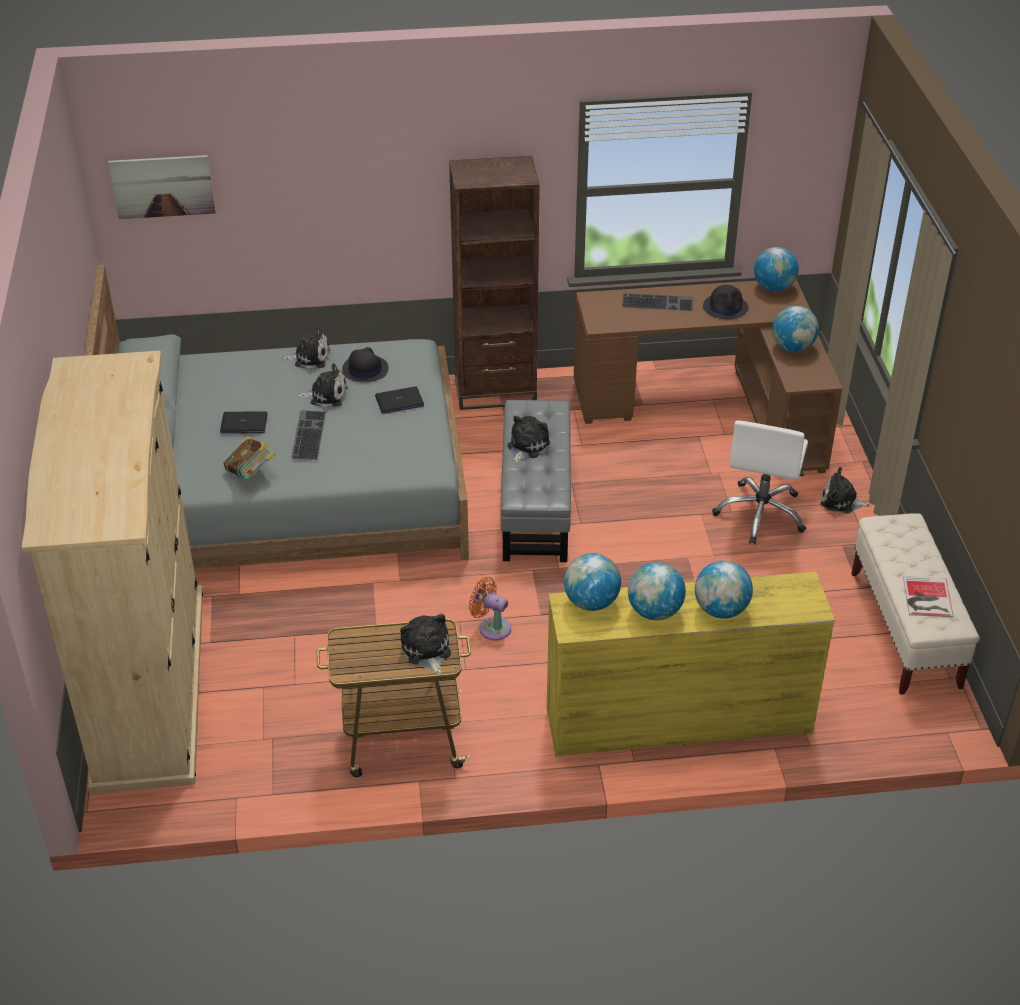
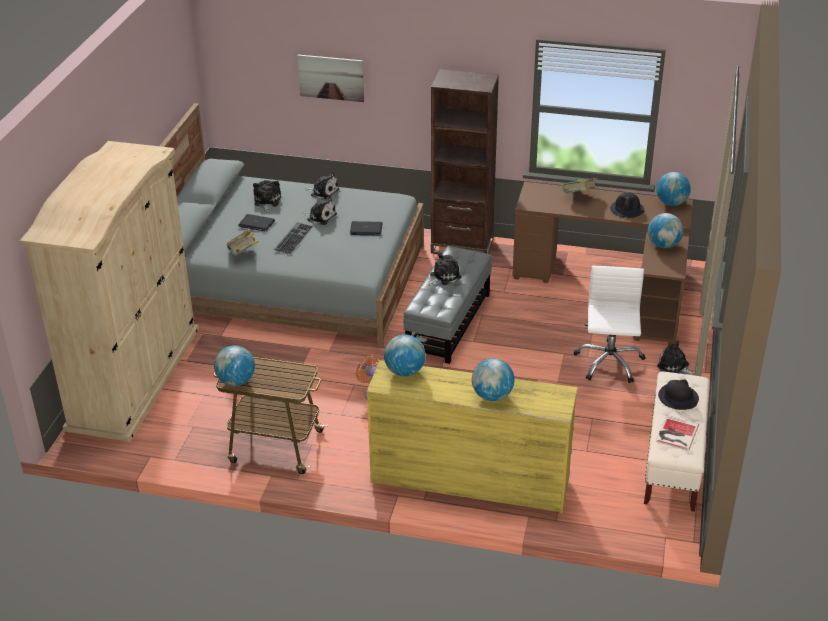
camera: 20 degrees right, 5 degrees down
picture [108,155,216,219] -> picture moved to [297,55,364,102]
black hat [342,347,389,382] -> black hat moved to [658,379,699,410]
plush toy [400,614,451,675] -> plush toy moved to [253,180,281,212]
keyboard [622,293,693,311] -> book [562,178,599,193]
globe [628,562,686,620] -> globe moved to [214,345,255,386]
white office chair [712,421,808,544] -> white office chair turned 150 degrees clockwise [574,266,645,383]

